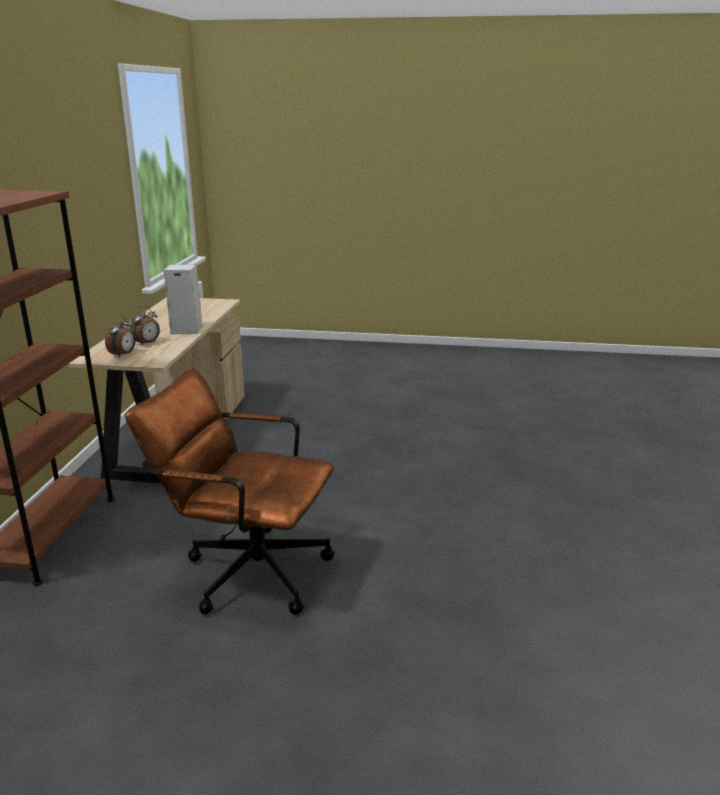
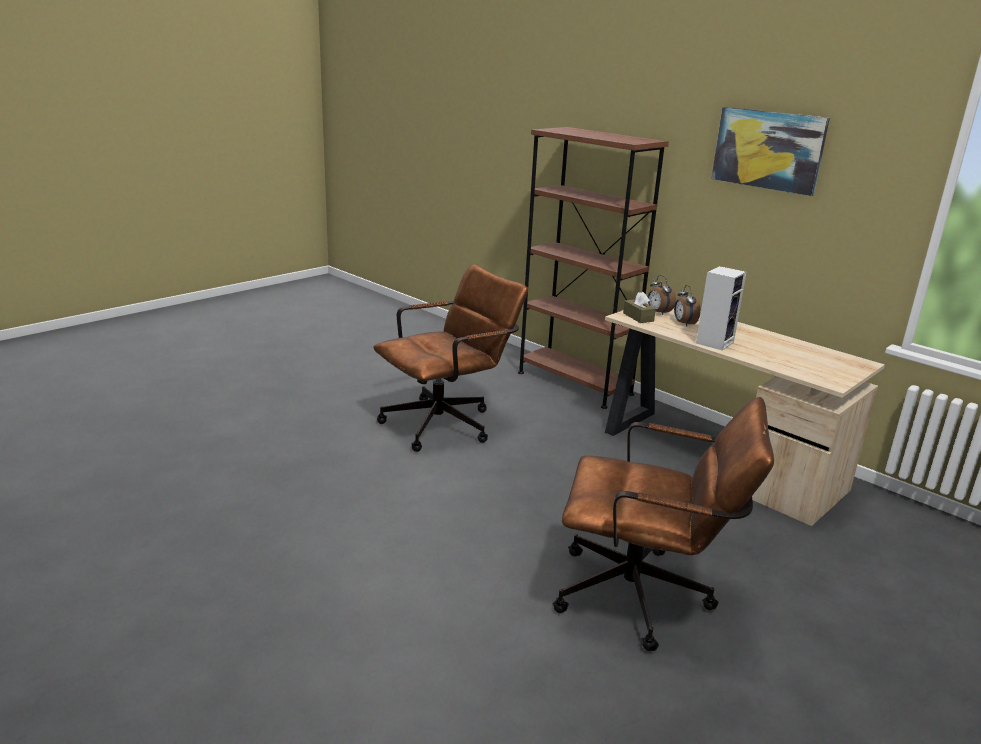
camera: 125 degrees right, 0 degrees up
none -> brown office chair [553,397,774,651]
none -> brown tissue box [623,292,656,323]
none -> picture [711,107,830,196]

